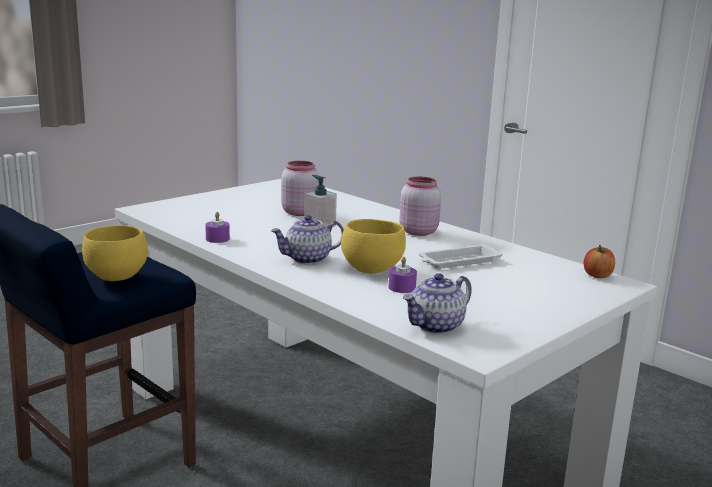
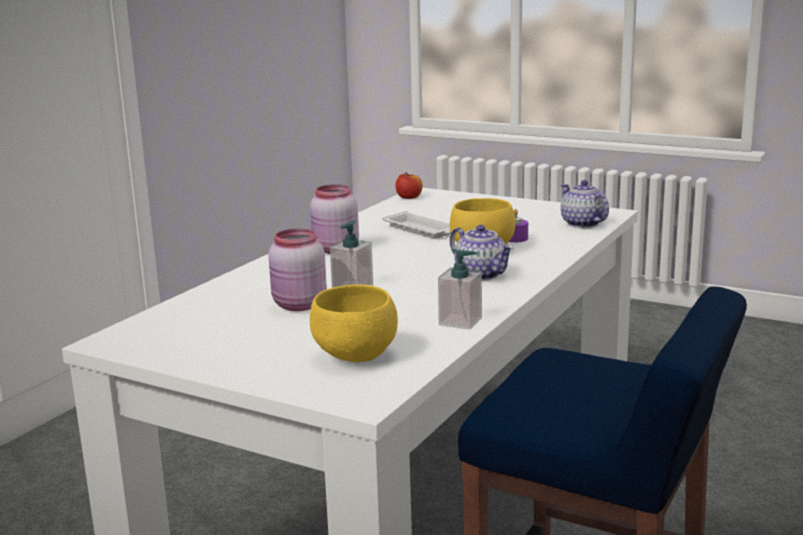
camera: 105 degrees left, 0 degrees up
yellow bowl [82,225,148,281] -> yellow bowl moved to [310,284,398,362]
purple candle [205,212,230,243] -> soap dispenser [438,249,482,330]
teapot [403,273,472,334] -> teapot turned 150 degrees counterclockwise [561,180,609,228]

